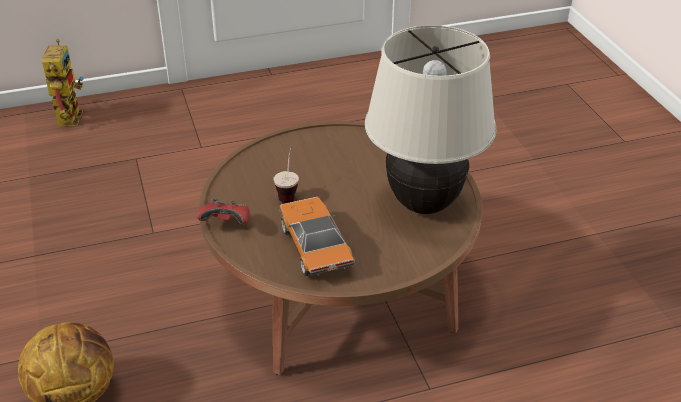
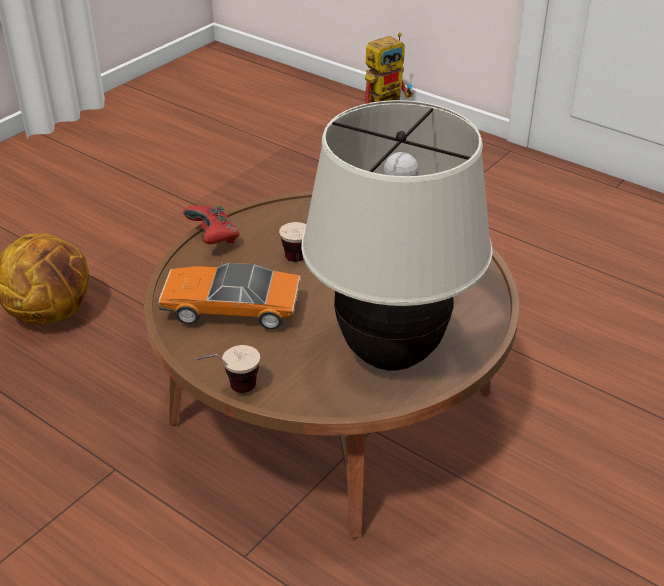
camera: 55 degrees right, 0 degrees up
toy car [280,197,355,276] -> toy car turned 120 degrees counterclockwise [159,263,301,330]
none -> cup [195,345,260,393]

